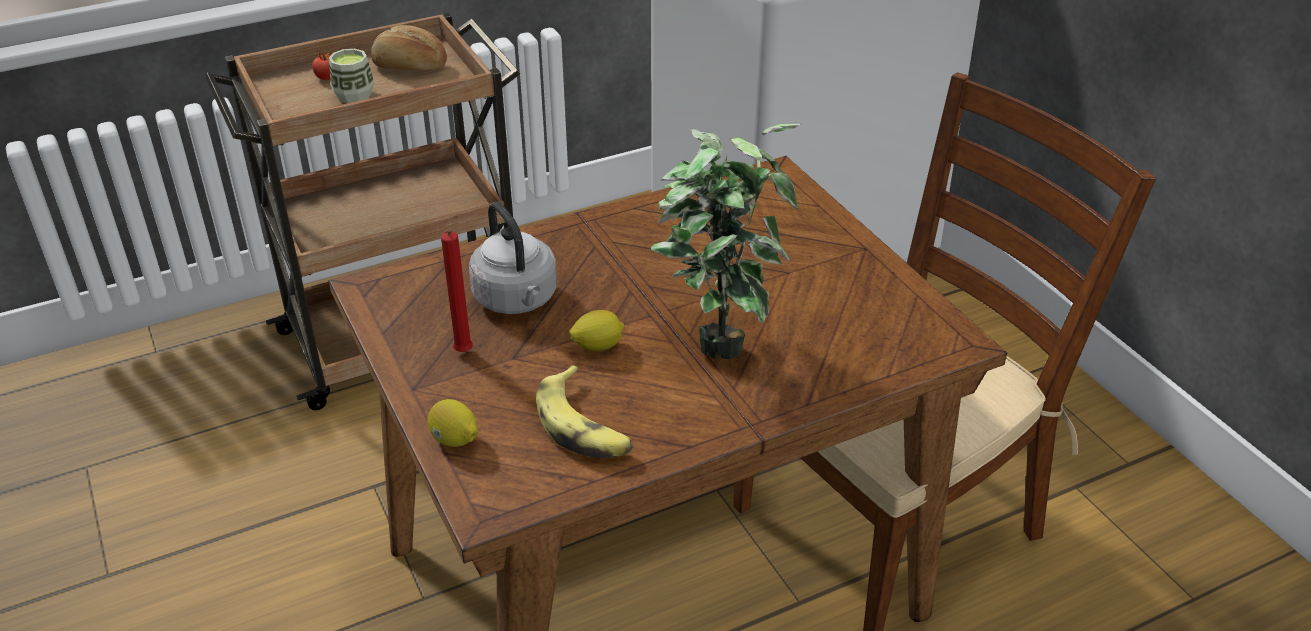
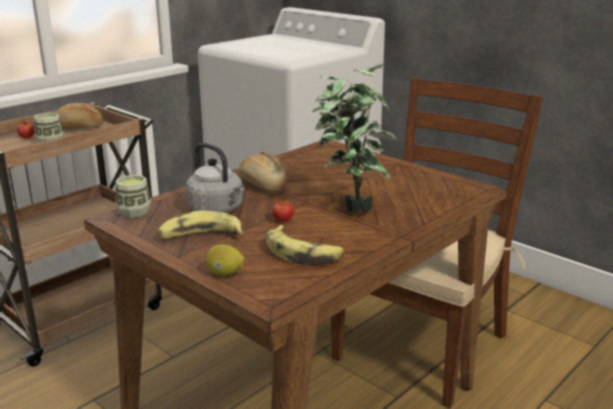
camera: 20 degrees left, 15 degrees down
red candle [441,230,473,352] -> banana [158,210,244,239]
lemon [569,310,624,351] -> tomato [272,195,294,222]
none -> cup [115,175,151,218]
none -> bread [239,152,286,193]

